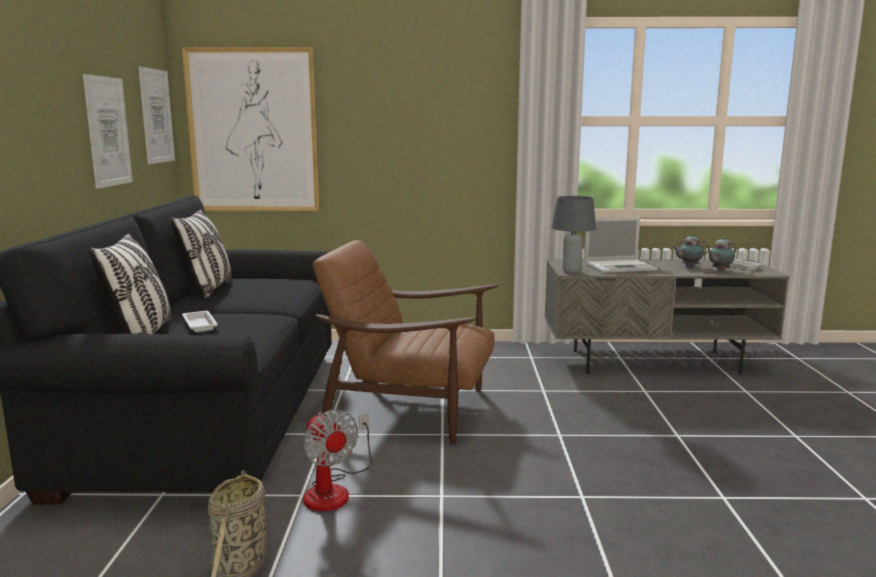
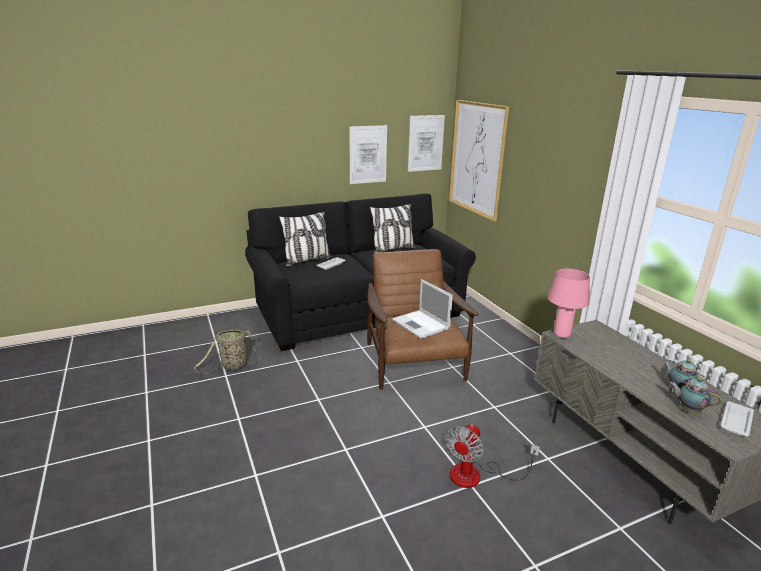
camera: 65 degrees right, 10 degrees up
fan [303,410,372,511] -> fan moved to [445,424,540,488]
grey table lamp [551,196,596,273] -> pink table lamp [548,269,590,338]
laptop [584,217,658,273] -> laptop moved to [392,279,453,339]

